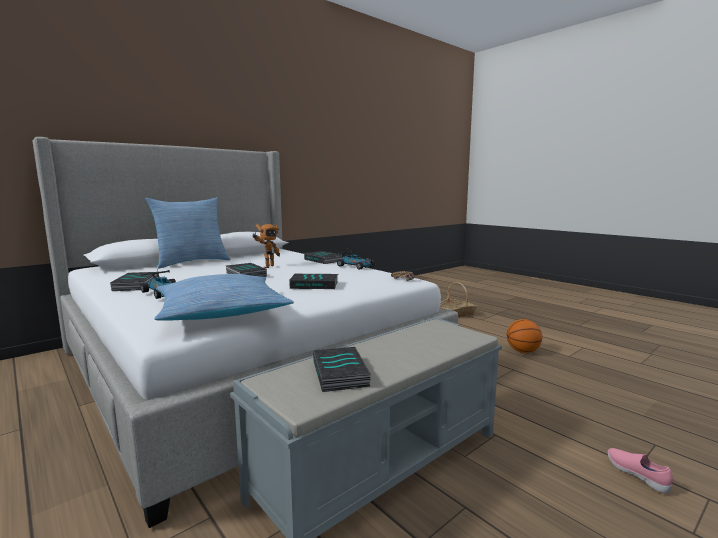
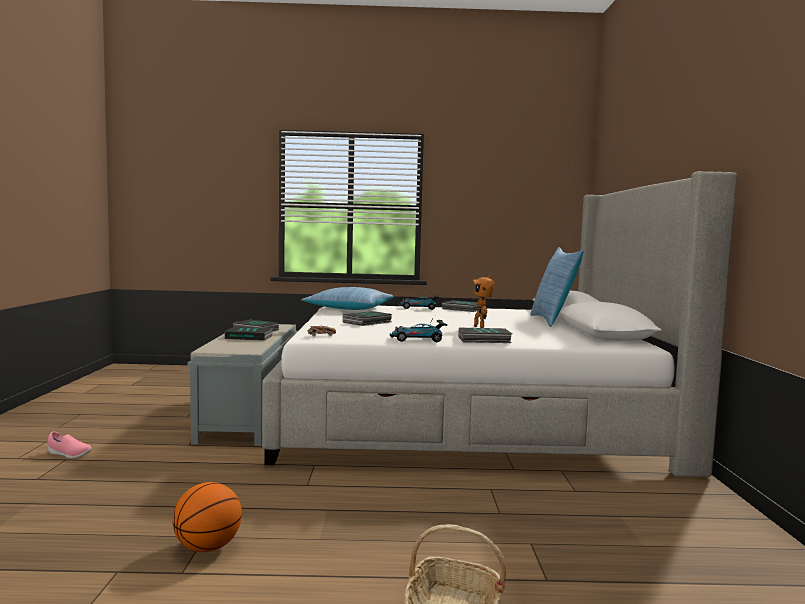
camera: 130 degrees right, 5 degrees down
book [226,263,267,277] -> book moved to [225,327,273,341]

